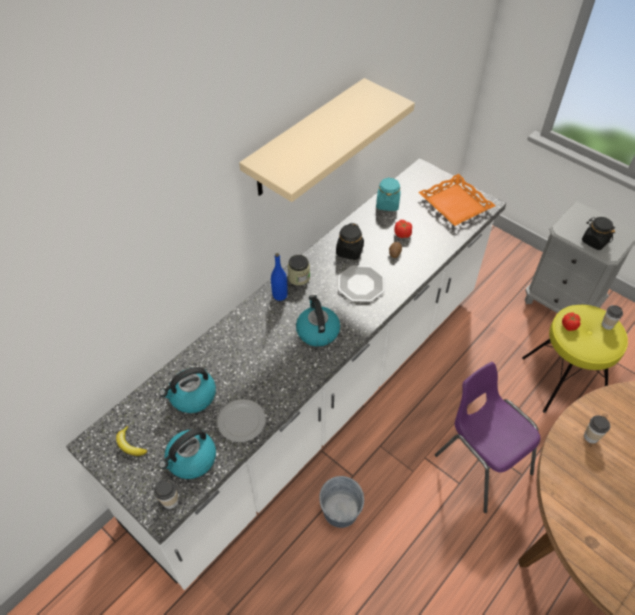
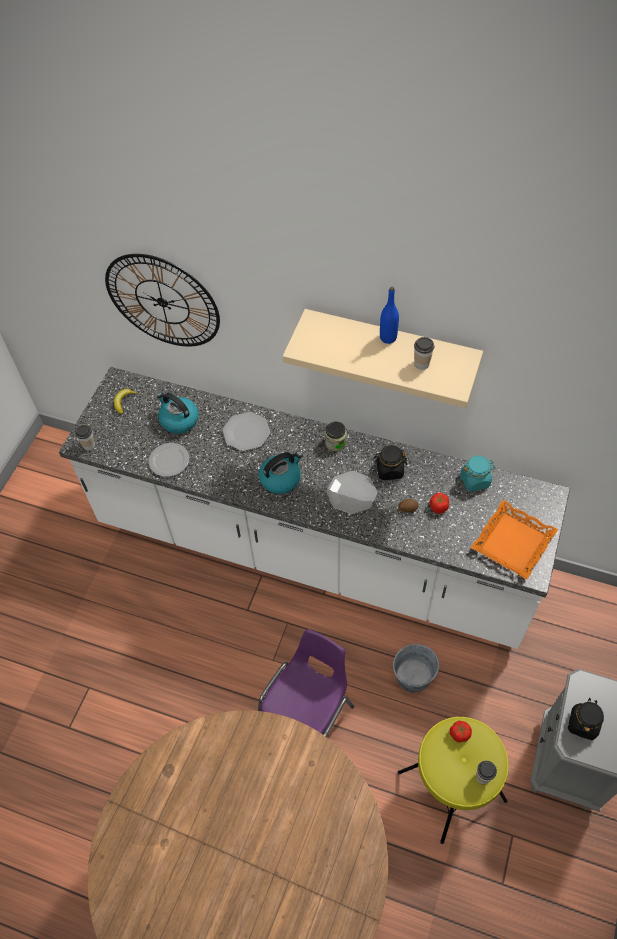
camera: 70 degrees right, 5 degrees up
kettle [159,428,216,479] -> none
blue bottle [271,253,288,301] -> blue bottle moved to [380,287,399,344]
grey bucket [319,476,364,528] -> grey bucket moved to [393,644,439,693]
cup [584,415,610,444] -> cup moved to [414,337,434,370]
none -> wall clock [105,254,220,346]
none -> plate [223,412,271,451]

